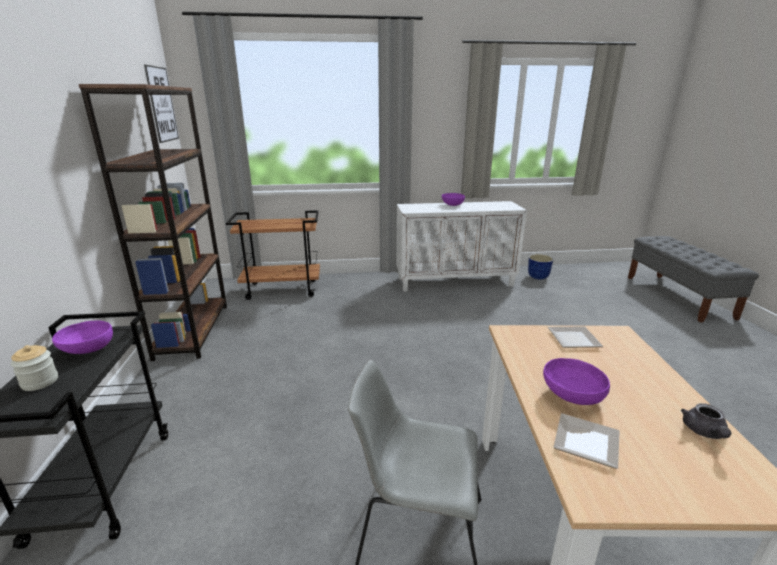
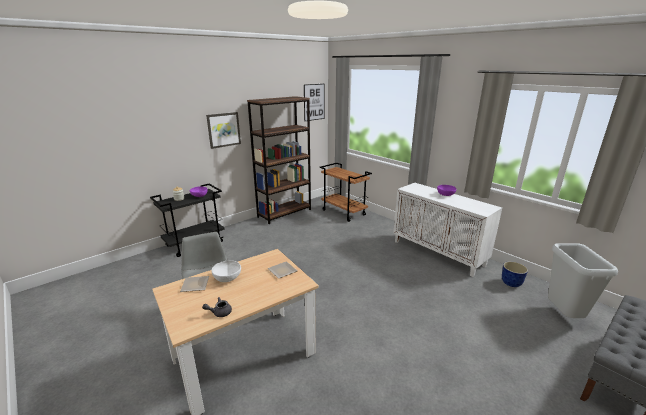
camera: 55 degrees right, 0 degrees up
purple bowl [543,358,610,405] -> white bowl [212,260,241,282]
none -> picture [206,112,241,149]
none -> grey trash can [548,243,618,318]

